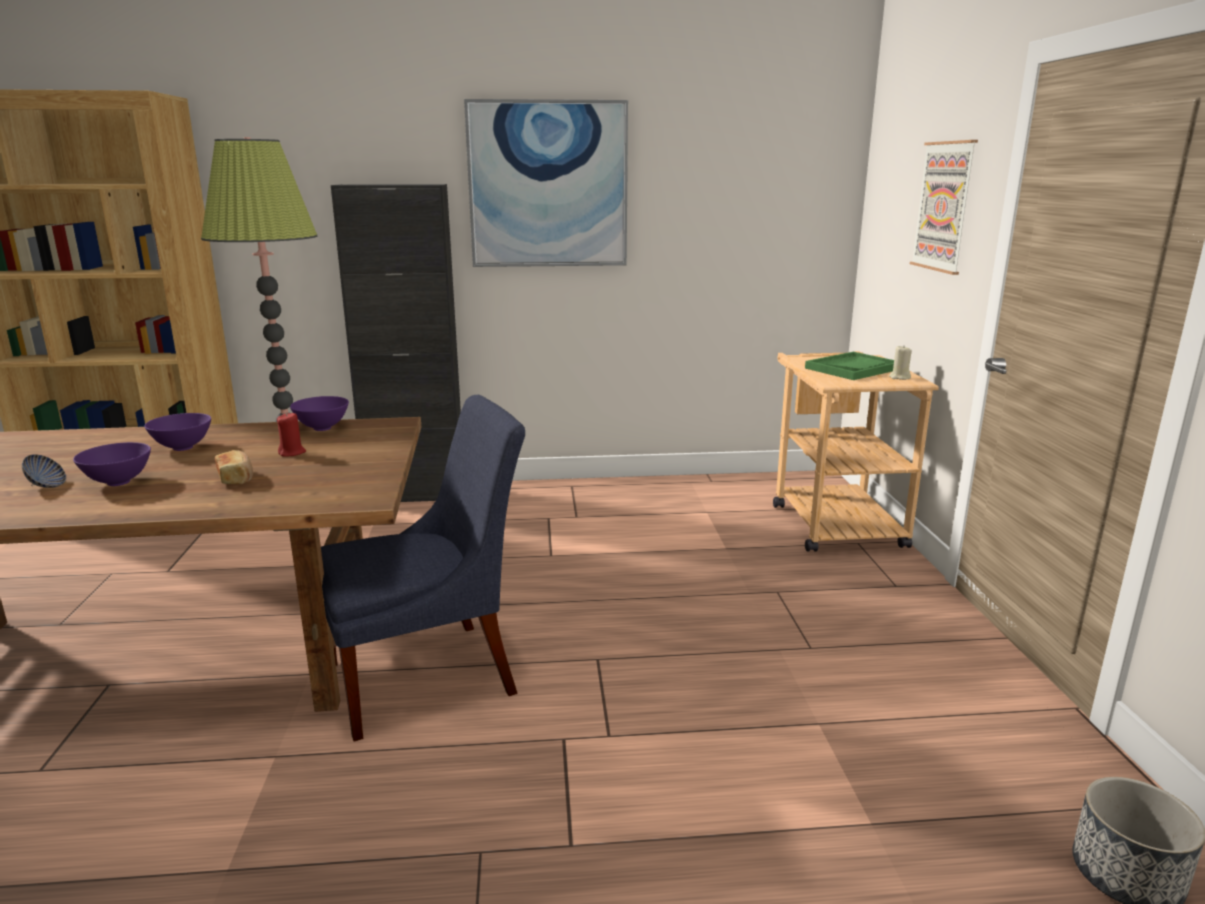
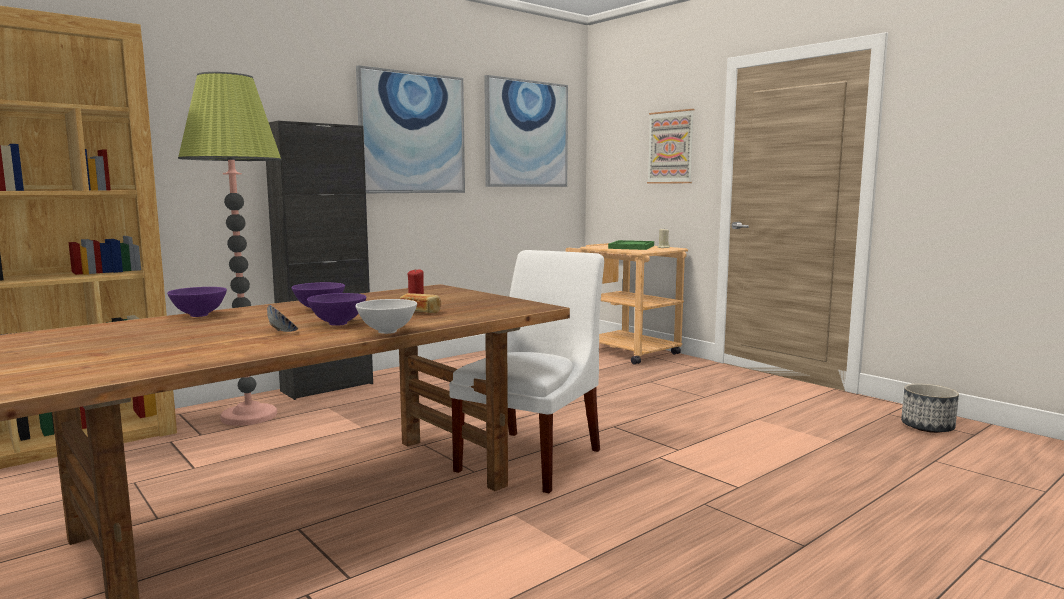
camera: 35 degrees left, 10 degrees down
purple bowl [290,396,349,431] -> purple bowl moved to [167,287,227,317]
blue chair [321,395,525,742] -> white chair [449,250,604,493]
none -> white bowl [355,299,417,334]
none -> picture [484,75,568,187]

